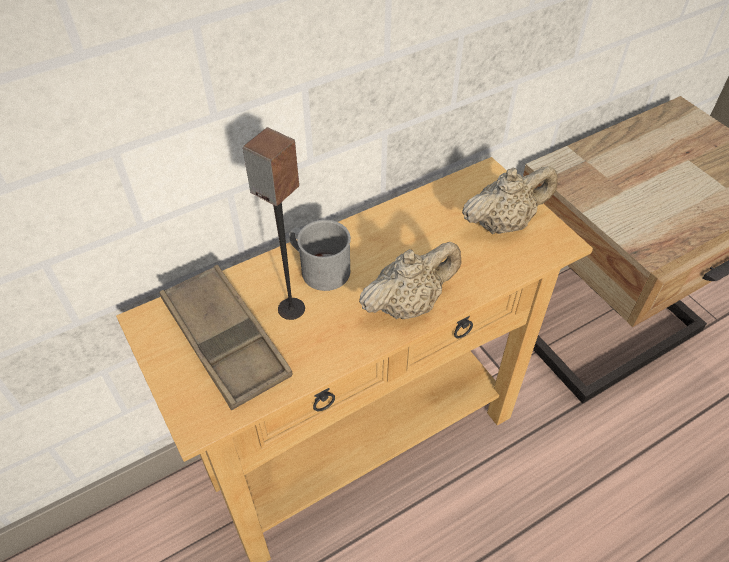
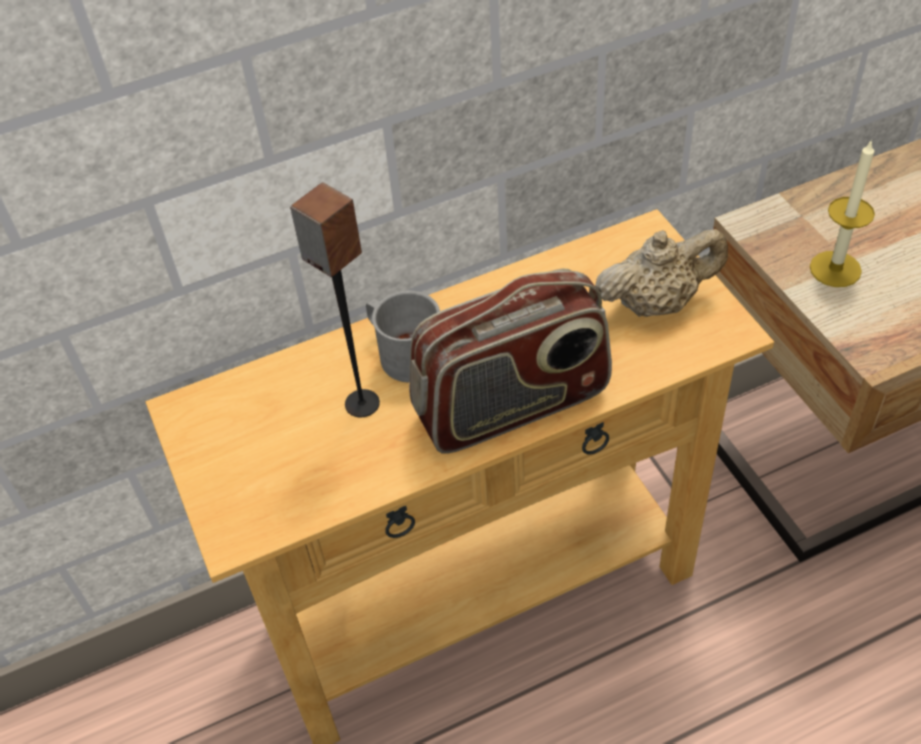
camera: 10 degrees right, 0 degrees up
brown tray [160,265,292,410] -> none
beige teapot [359,242,461,319] -> radio [409,269,612,454]
none -> candle [810,139,875,287]

